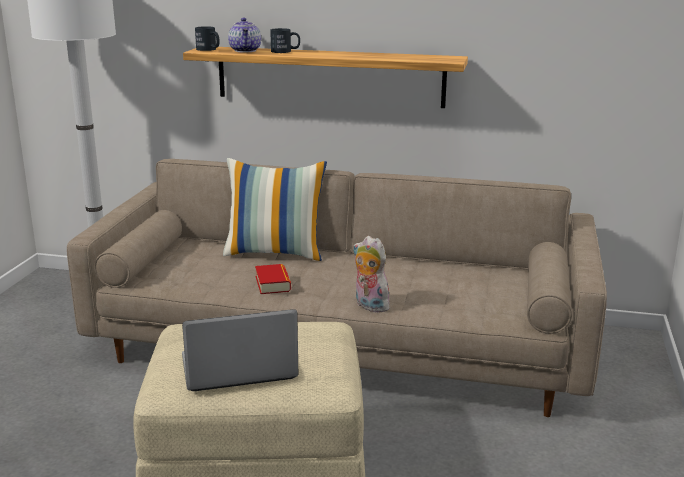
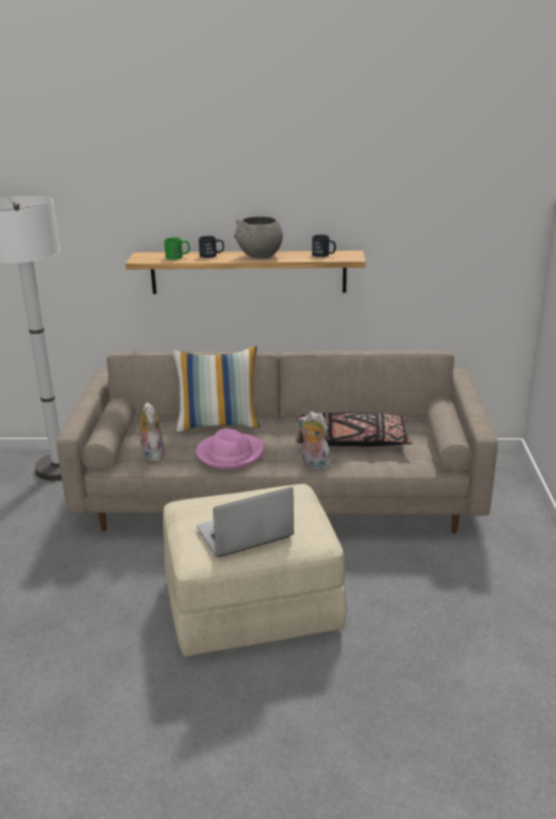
camera: 10 degrees left, 5 degrees up
black mug [195,26,220,51] -> black mug moved to [312,235,336,257]
teapot [228,18,261,52] -> green mug [164,237,190,260]
book [255,264,291,294] -> pink hat [196,428,264,469]
none -> plush toy [136,402,165,462]
none -> grey bowl [234,216,283,259]
none -> black pillow [296,412,413,446]

